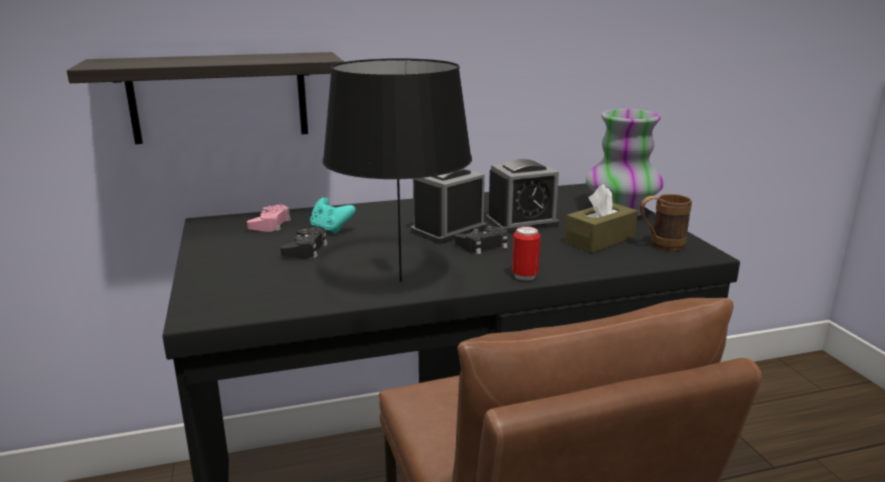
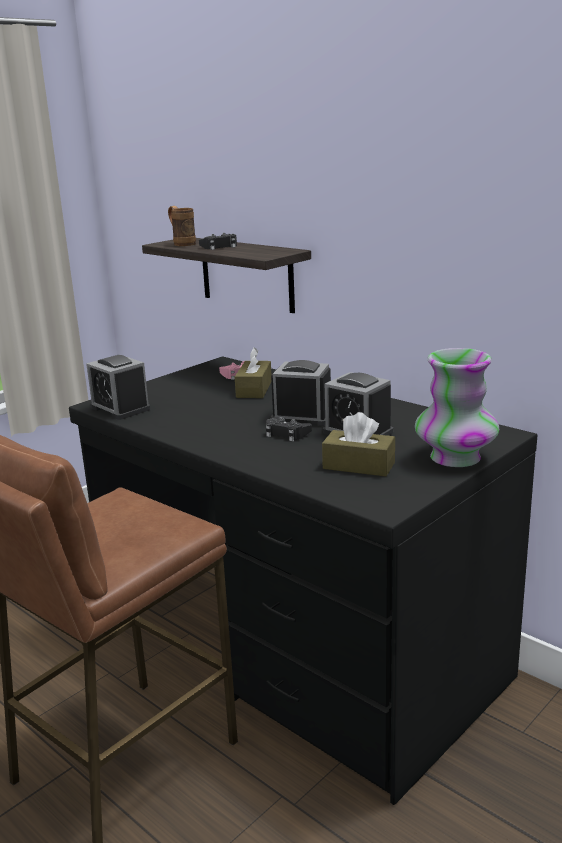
camera: 60 degrees right, 0 degrees up
black game controller [281,227,327,259] -> black game controller moved to [199,233,237,250]
turquoise game controller [310,197,356,234] -> brown tissue box [235,347,271,398]
black table lamp [322,58,472,282] -> none
can [512,226,540,281] -> none
brown mug [640,194,692,251] -> brown mug moved to [168,206,196,246]
none -> alarm clock [86,355,150,420]

